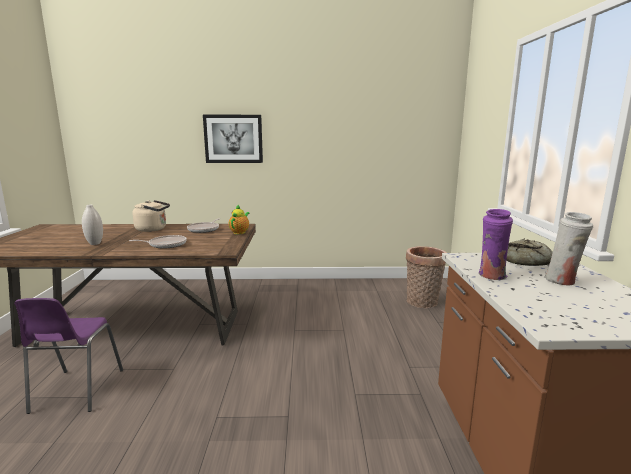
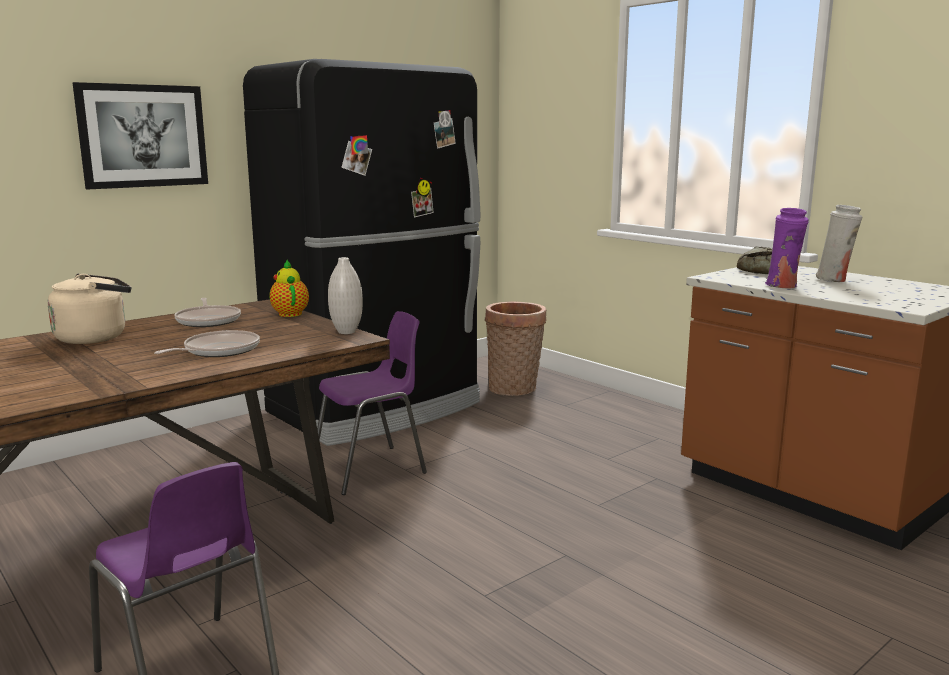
camera: 40 degrees left, 0 degrees up
white vase [82,204,103,245] -> white vase moved to [328,257,363,334]
none -> black fridge [243,59,480,446]
none -> purple chair [317,311,427,495]

